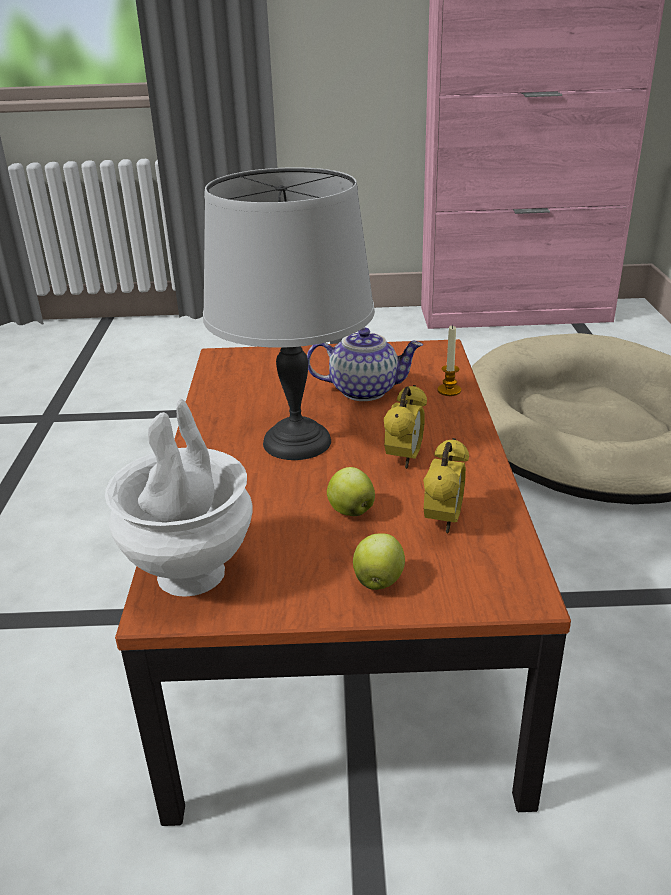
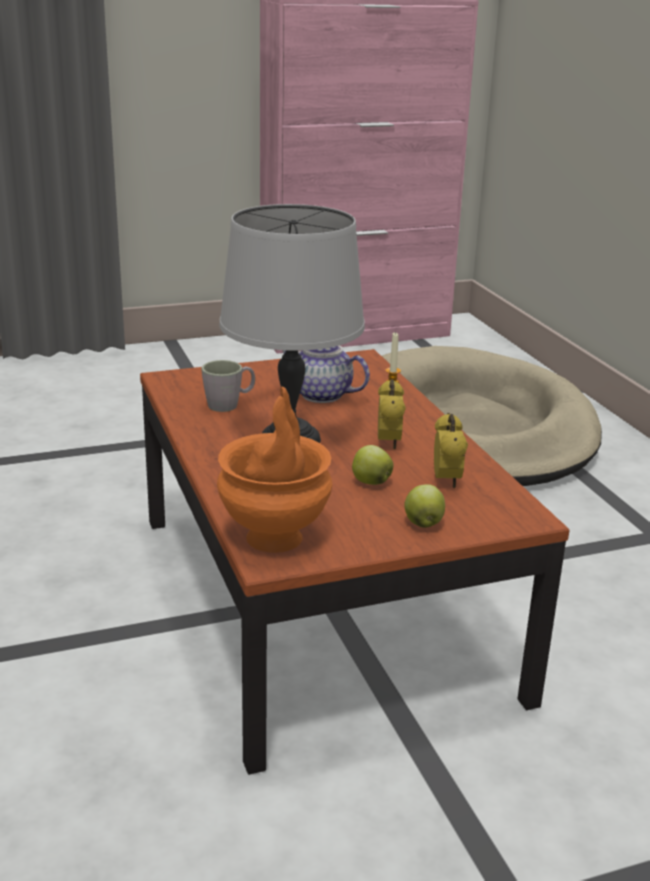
camera: 20 degrees left, 5 degrees down
white vase [105,398,252,597] -> orange vase [217,387,332,553]
teapot [307,327,423,401] -> teapot turned 135 degrees counterclockwise [282,345,370,403]
none -> grey mug [201,360,255,412]

